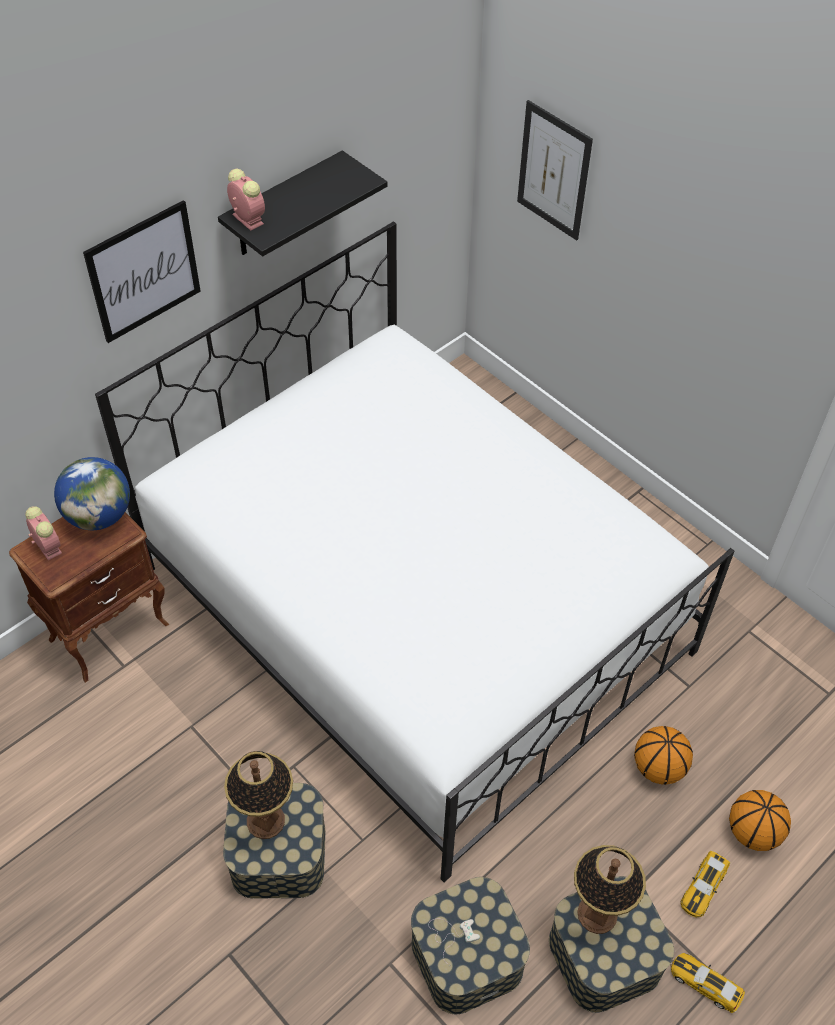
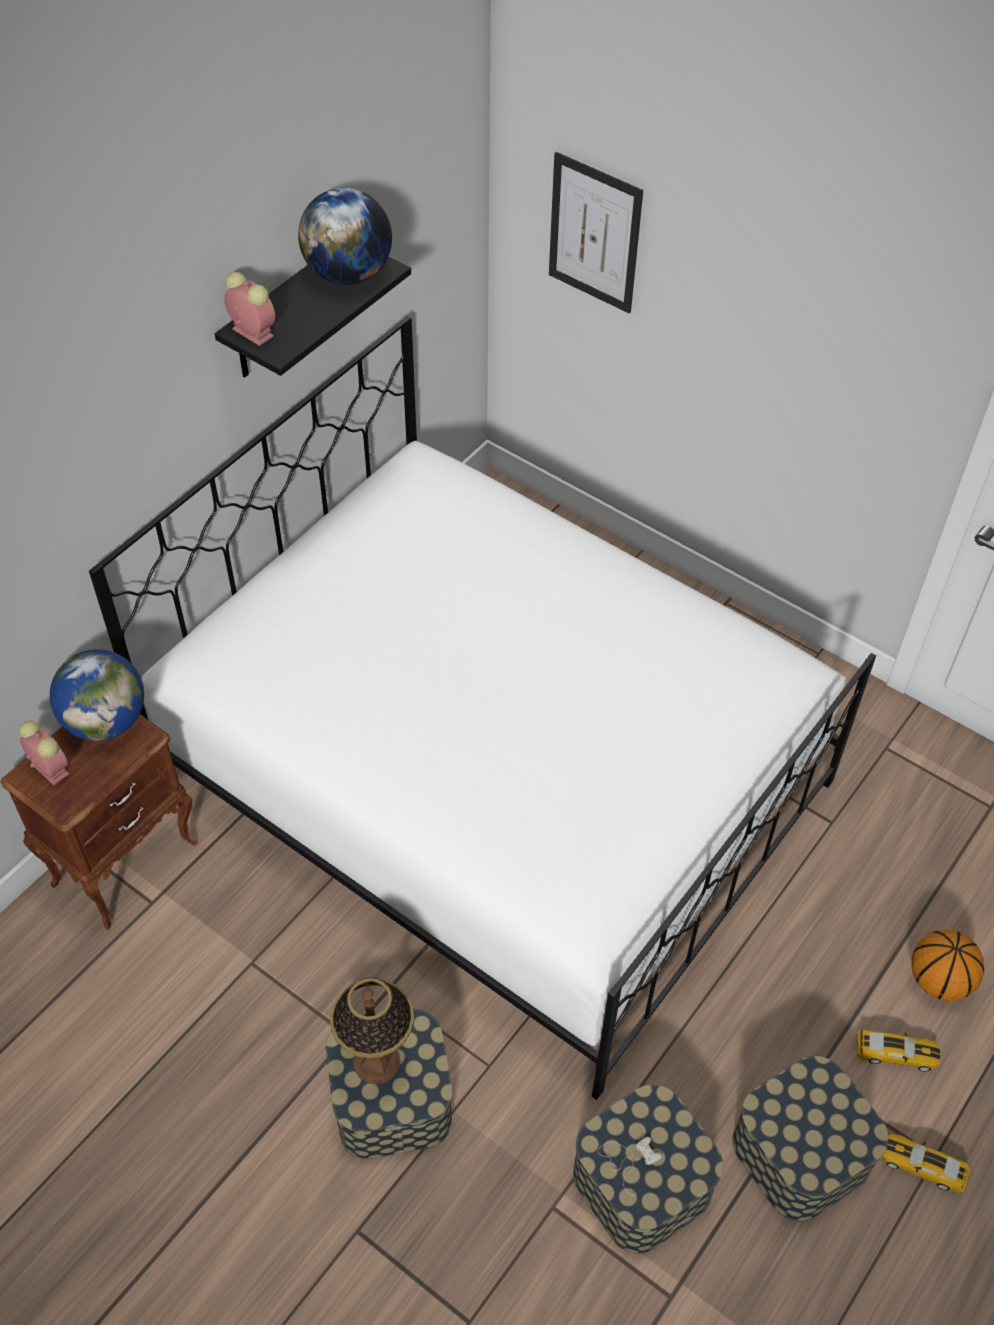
camera: 10 degrees left, 0 degrees up
picture [83,200,201,343] -> none
table lamp [574,845,646,934] -> none
basketball [634,726,693,785] -> none
toy car [680,851,730,917] -> toy car turned 105 degrees counterclockwise [856,1029,940,1072]
none -> globe [298,188,392,285]

